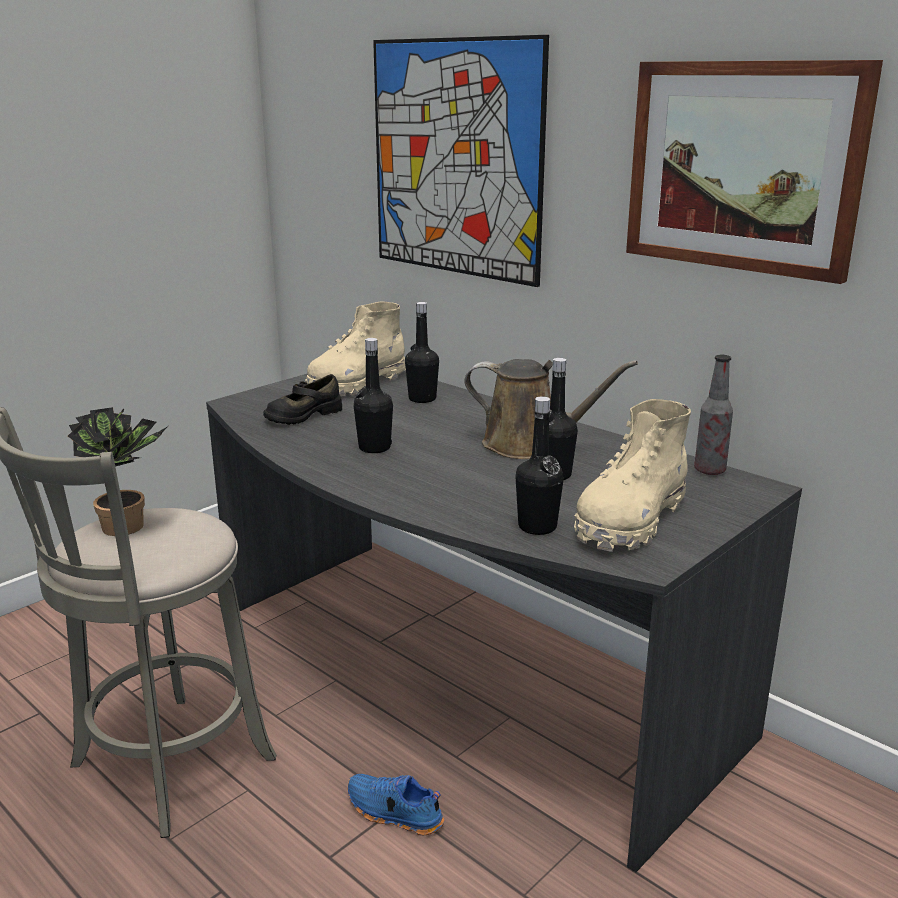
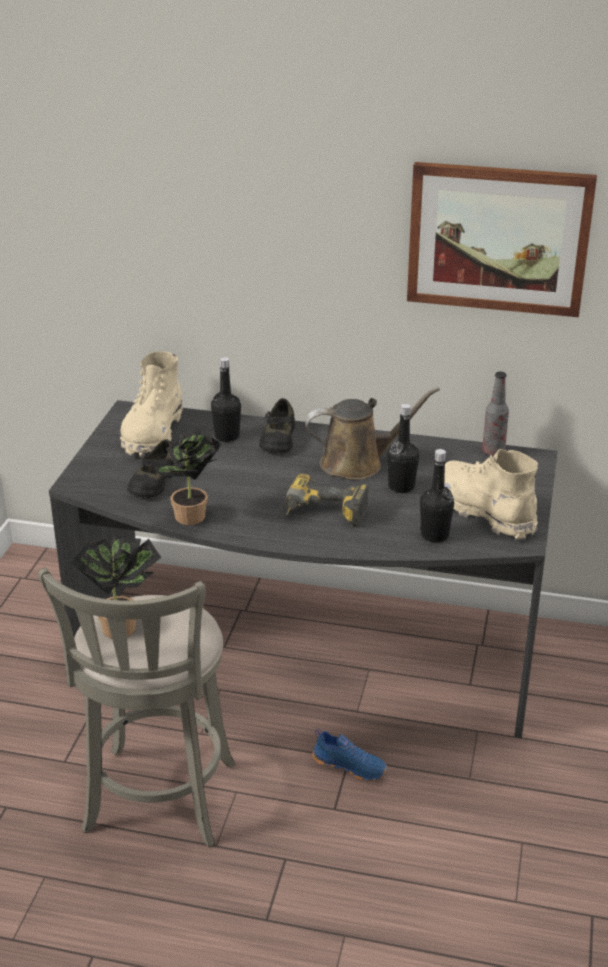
camera: 30 degrees left, 10 degrees up
blue shoe [348,774,444,835] -> blue shoe turned 150 degrees counterclockwise [312,729,387,781]
black bottle [354,338,393,453] -> none
picture [373,35,549,287] -> none
beige boot [574,399,691,552] -> beige boot turned 135 degrees clockwise [444,449,538,540]
none -> potted plant [150,429,222,525]
none -> black shoe [259,398,295,453]
none -> power drill [285,474,369,526]

